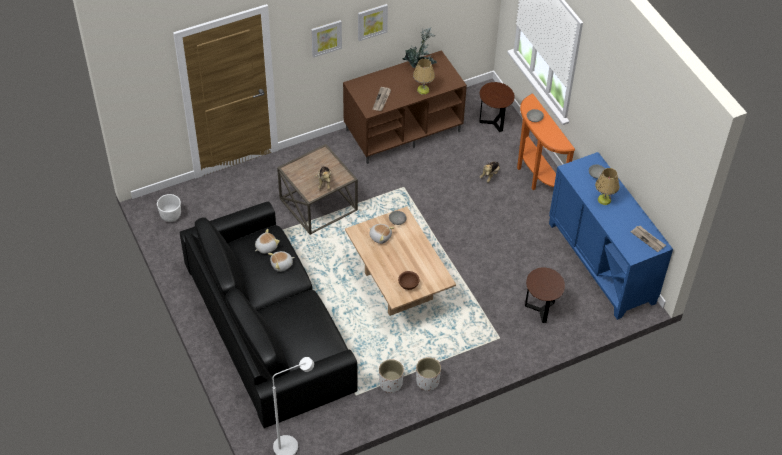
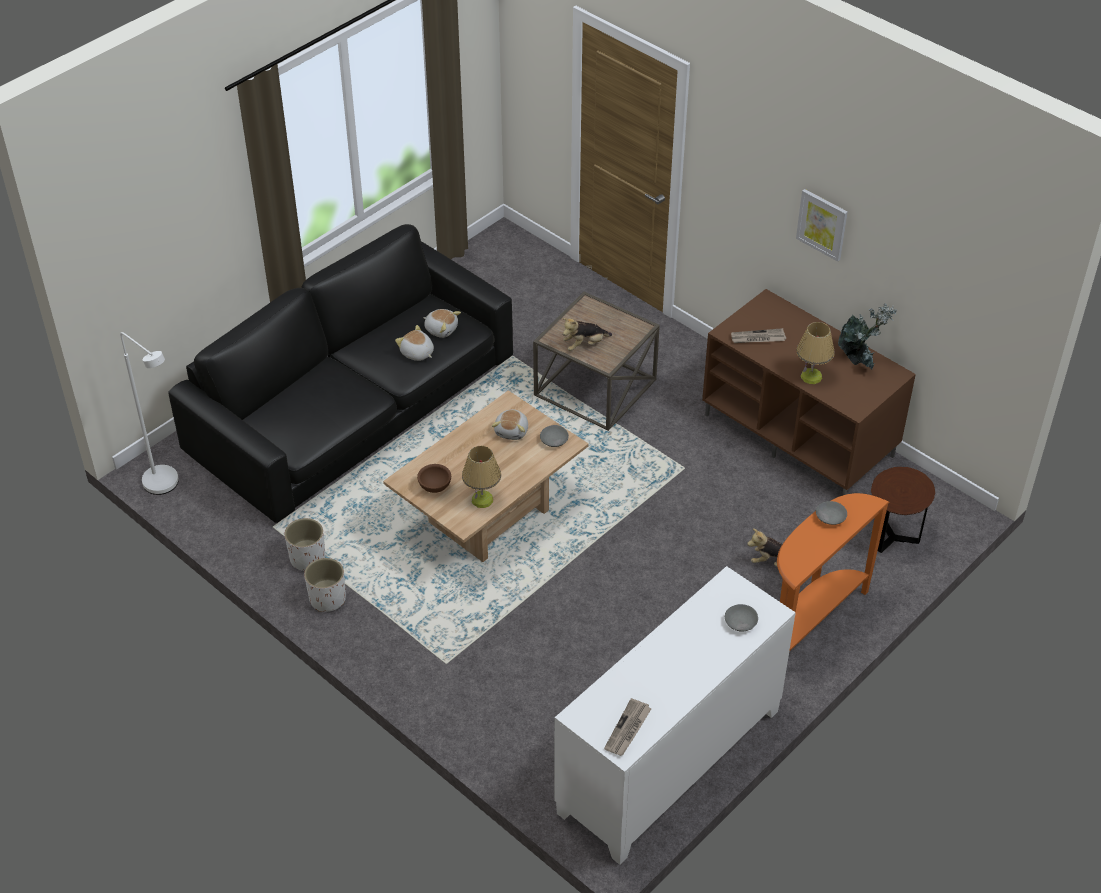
camera: 70 degrees right, 5 degrees down
white planter [157,194,181,222] -> none
picture [311,20,342,58] -> none
brown side table [525,267,565,323] -> none
blue cabinet [549,152,673,320] -> white cabinet [554,566,796,865]
table lamp [595,168,619,205] -> table lamp moved to [462,446,501,508]

